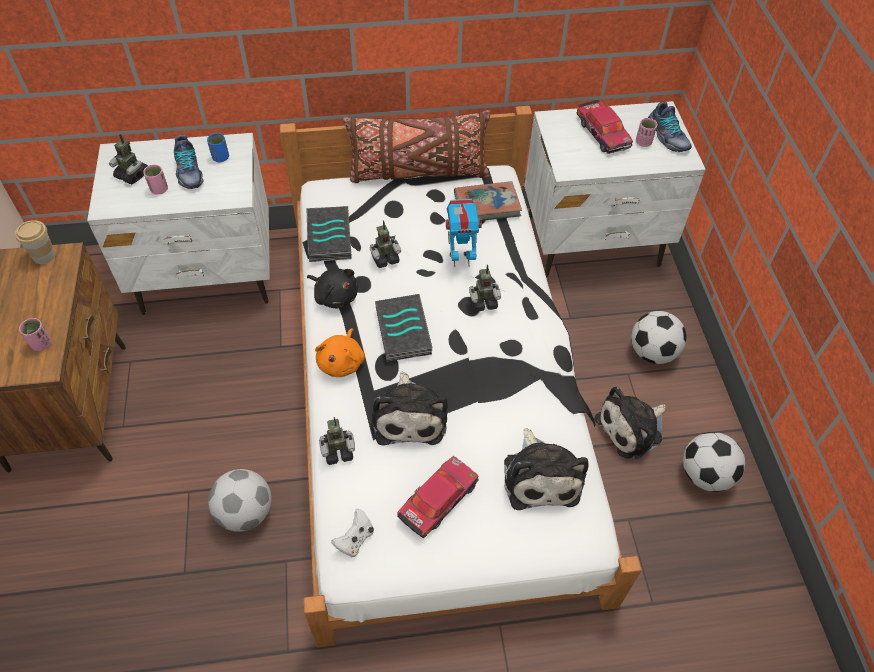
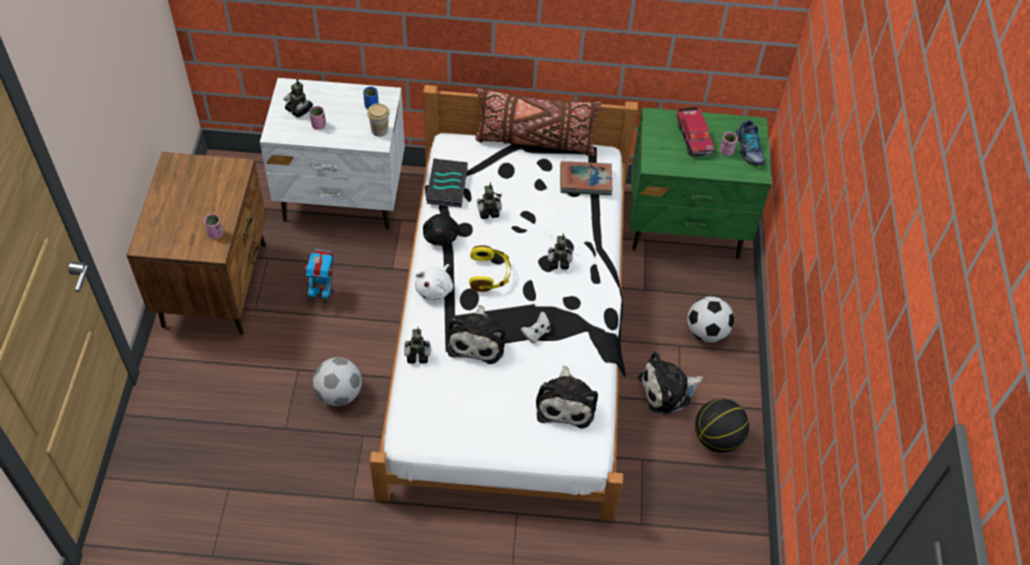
camera: 10 degrees right, 0 degrees up
cup [15,221,56,264] -> cup moved to [367,104,390,137]
shoe [174,135,204,189] -> none
black plush toy [307,269,358,309] -> black plush toy turned 45 degrees clockwise [423,210,460,246]
orange plush toy [315,328,365,377] -> white plush toy [415,264,453,300]
white game controller [331,509,374,557] -> white game controller moved to [521,312,551,343]
book [375,294,433,362] -> yellow headphones [469,245,511,292]
toy car [397,456,479,538] -> none
toy robot [446,199,483,267] -> toy robot moved to [302,249,335,302]
white nightstand [524,101,706,277] -> green nightstand [630,107,771,259]
football [683,432,745,492] -> basketball [695,399,749,453]

